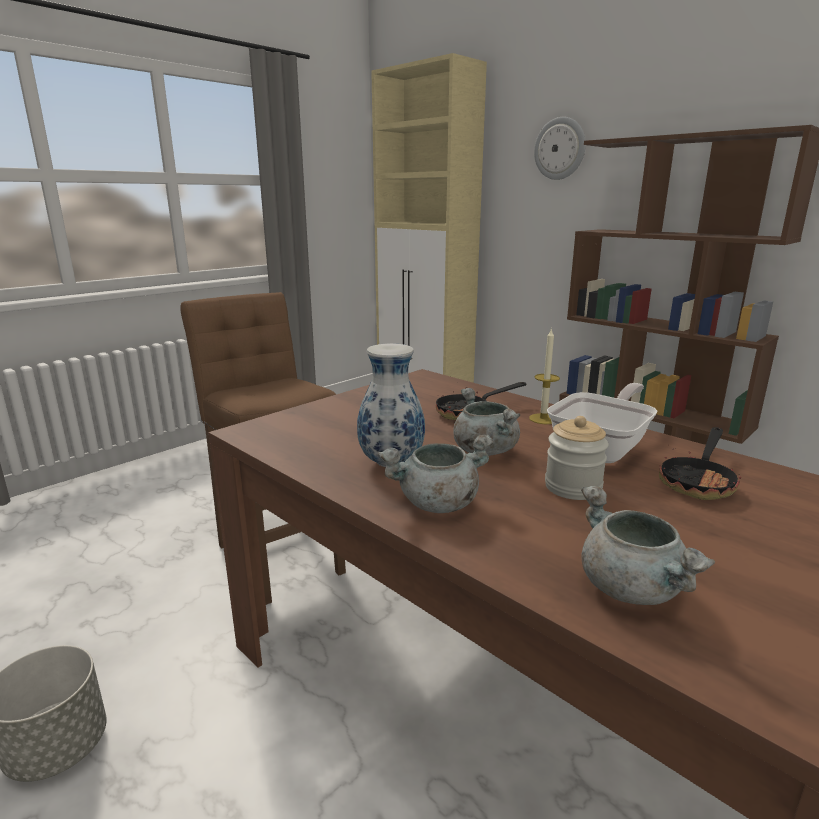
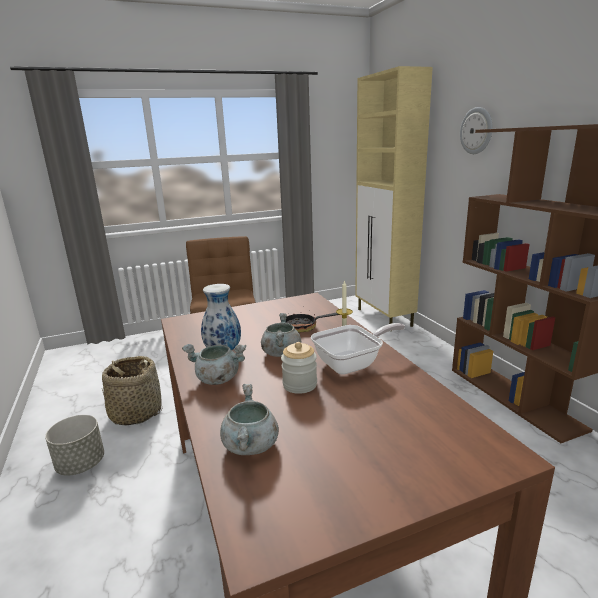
camera: 25 degrees right, 0 degrees up
frying pan [659,427,741,500] -> none
none -> basket [102,356,163,426]

